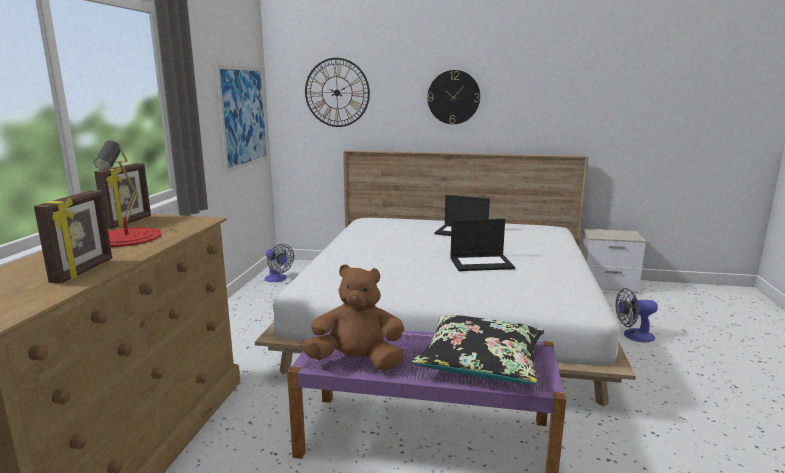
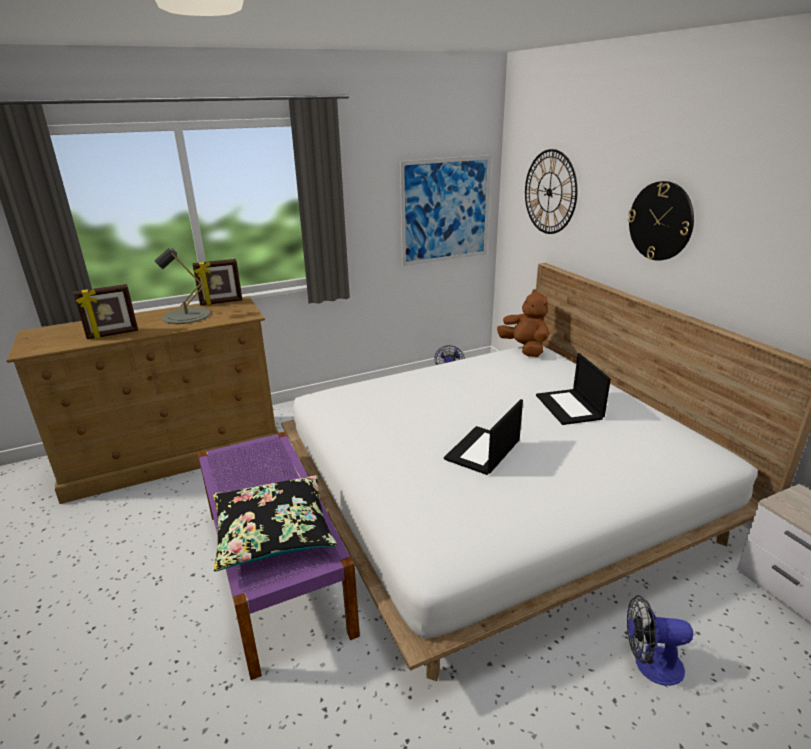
camera: 55 degrees right, 10 degrees up
red table lamp [94,140,161,247] -> grey table lamp [154,248,211,324]
brown plush toy [302,264,404,371] -> brown plush toy moved to [497,289,549,357]
laptop [450,219,515,271] -> laptop turned 75 degrees clockwise [444,399,523,475]
fan [616,288,658,342] -> fan turned 45 degrees counterclockwise [627,595,693,686]

